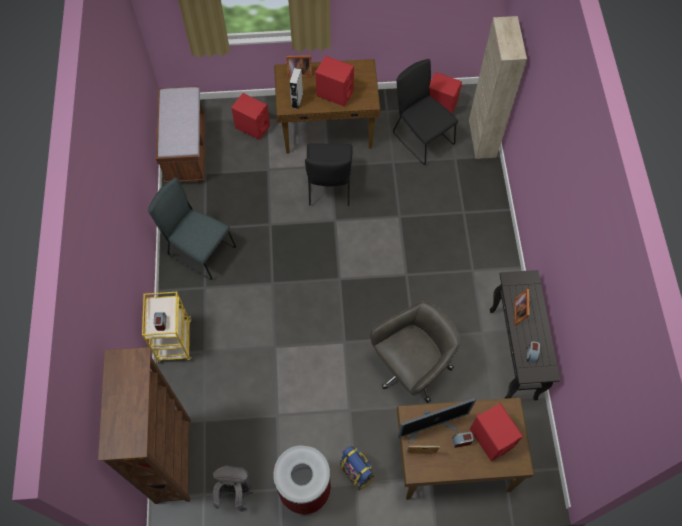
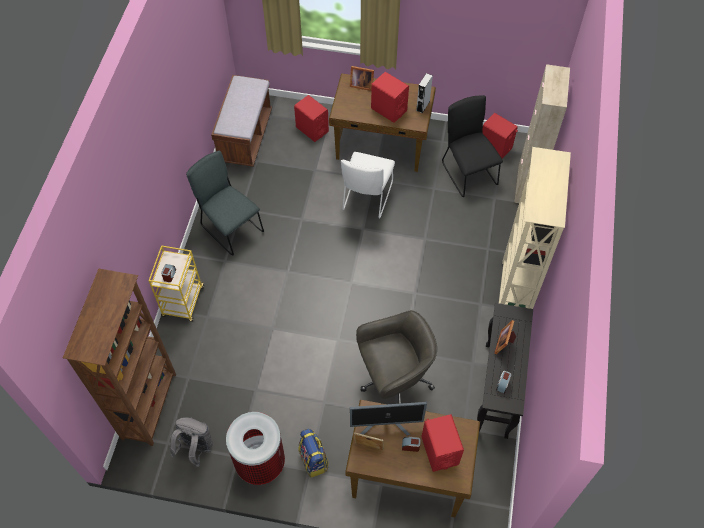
camera: 15 degrees right, 5 degrees down
grey speaker [289,68,303,109] -> grey speaker moved to [416,73,433,113]
black chair [305,144,353,206] -> white chair [341,152,395,219]
none -> beige bookcase [499,147,571,309]

